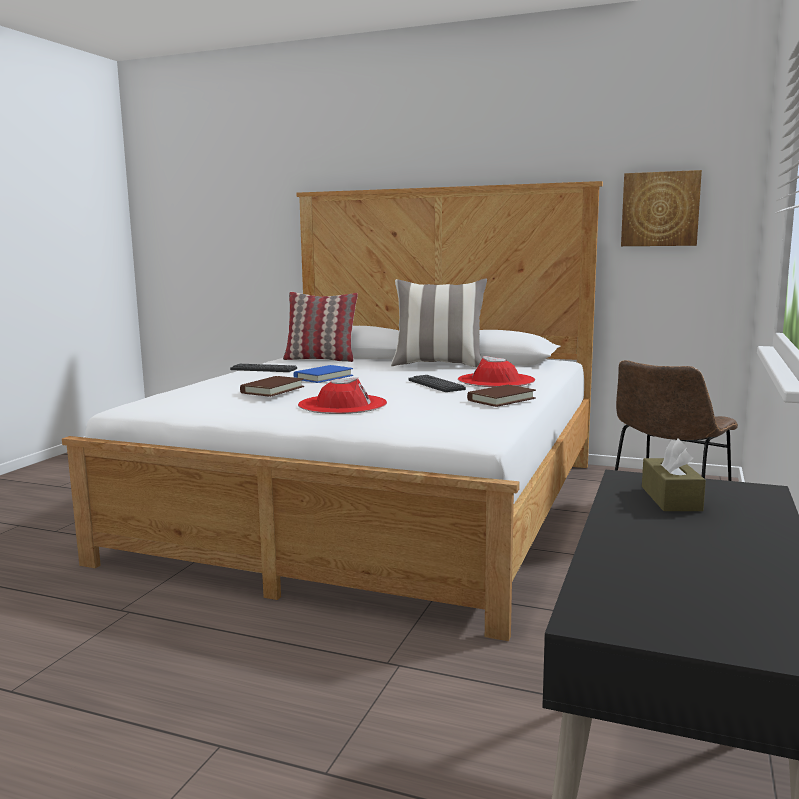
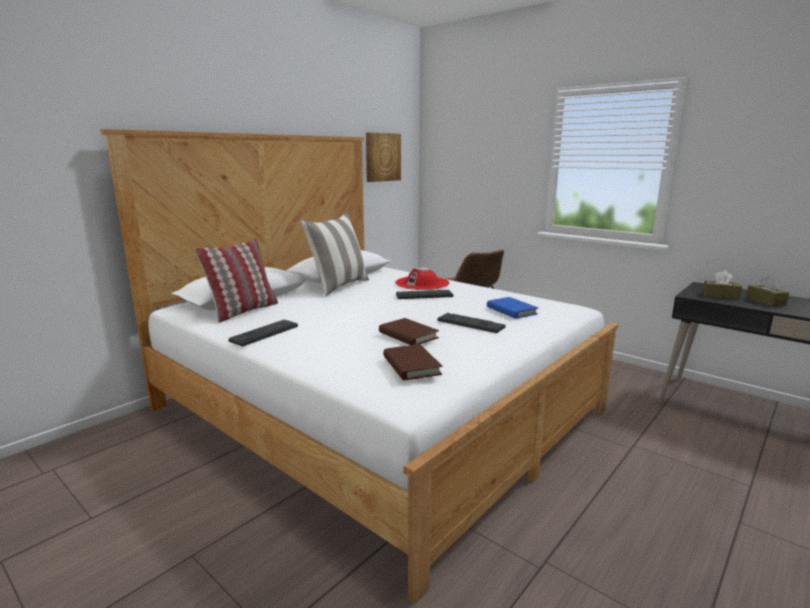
camera: 70 degrees left, 5 degrees up
blue book [294,365,353,383] -> blue book moved to [487,297,538,319]
red hat [298,377,387,414] -> keyboard [437,313,506,333]
brown book [467,385,536,407] -> brown book moved to [383,344,442,380]
none -> brown tissue box [746,276,789,307]

